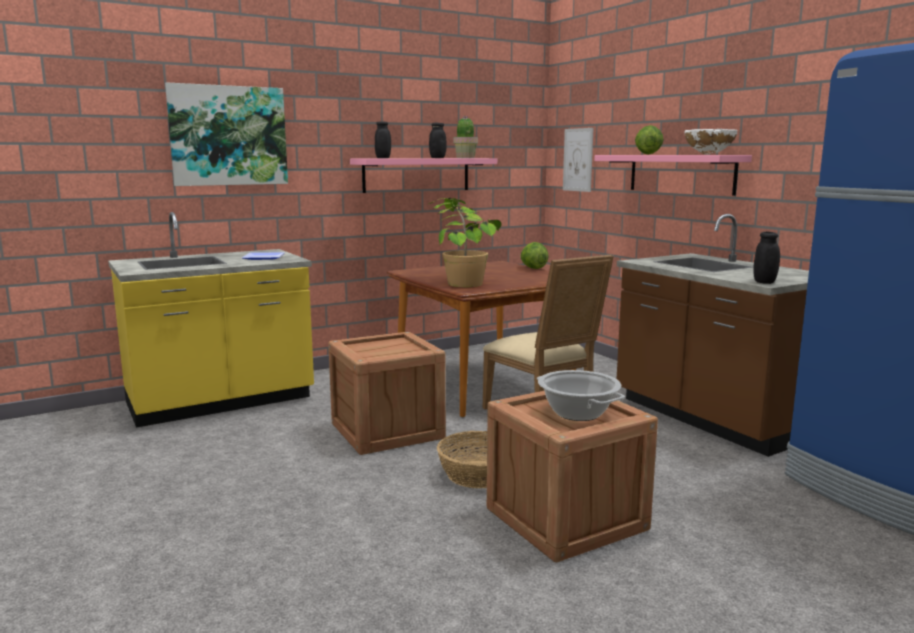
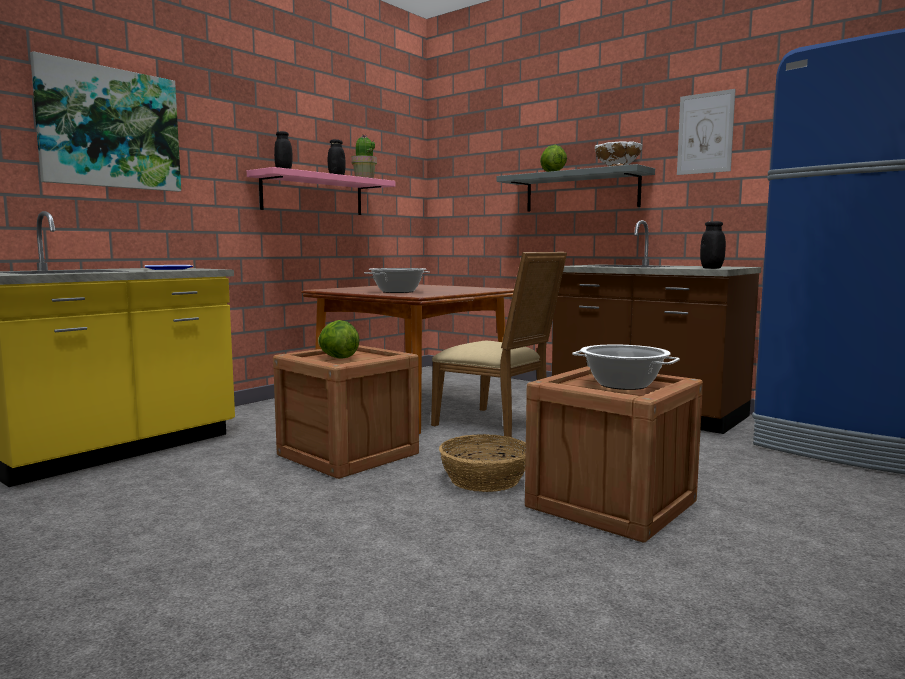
camera: 20 degrees left, 5 degrees down
potted plant [429,198,502,287] -> cooking pot [364,268,430,293]
lettuce [520,242,549,269] -> lettuce moved to [318,320,360,358]
picture [563,128,594,192] -> picture moved to [677,89,736,175]
pink shelf [594,155,752,196] -> grey shelf [497,164,655,212]

